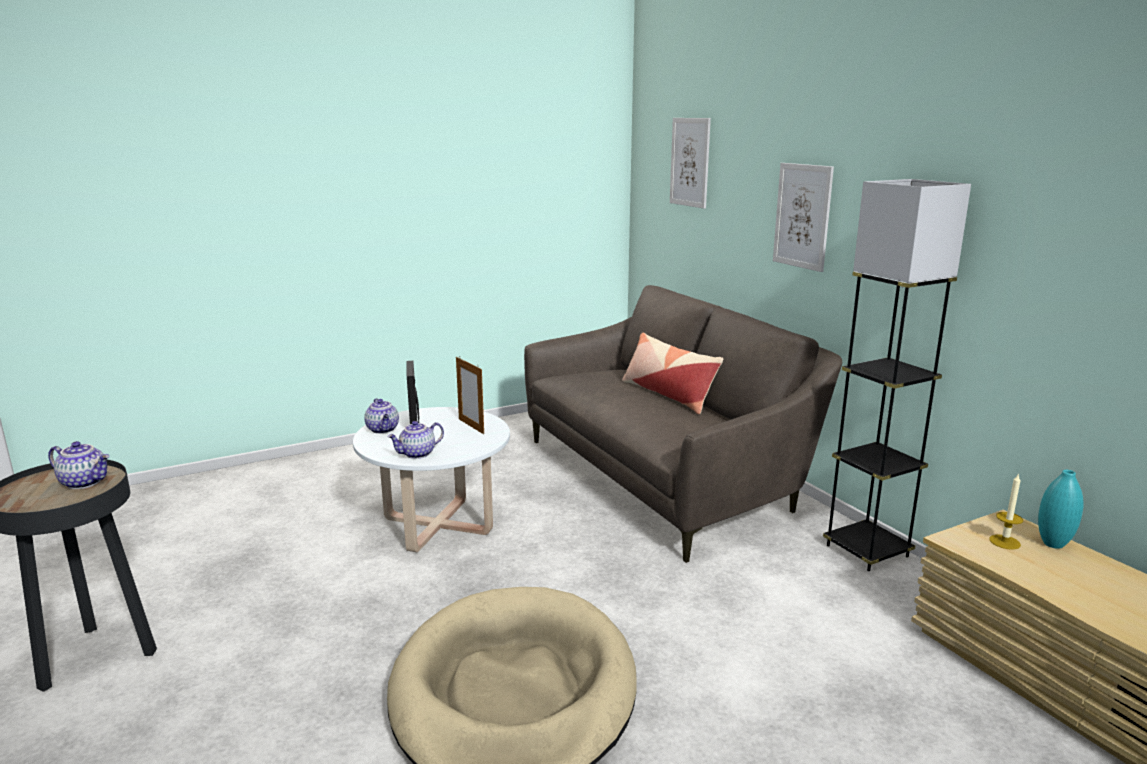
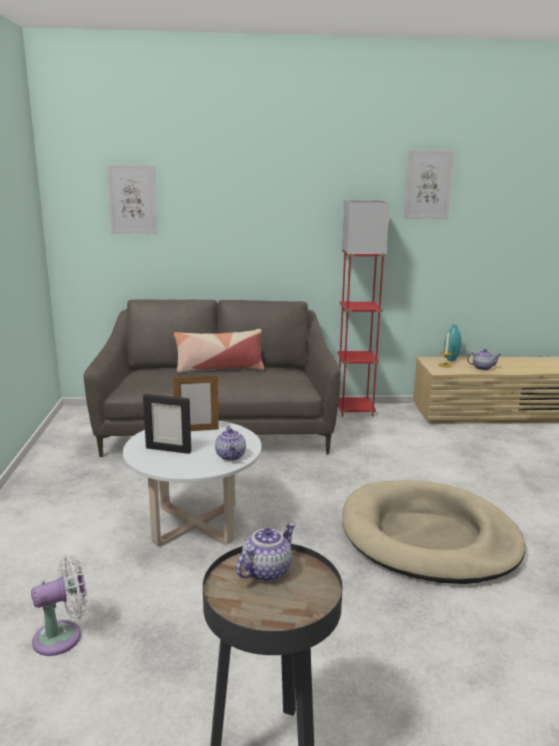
camera: 65 degrees left, 0 degrees up
teapot [364,398,399,434] -> teapot moved to [467,349,501,370]
picture [773,163,834,272] -> picture moved to [404,150,455,219]
grey floor lamp [823,179,971,571] -> red floor lamp [338,200,390,417]
none -> white fan [31,555,88,656]

